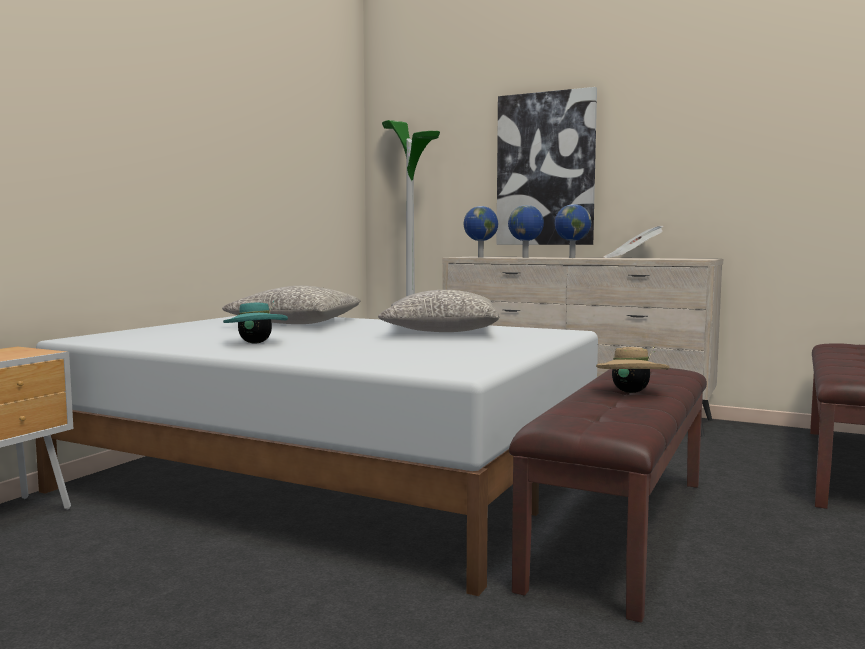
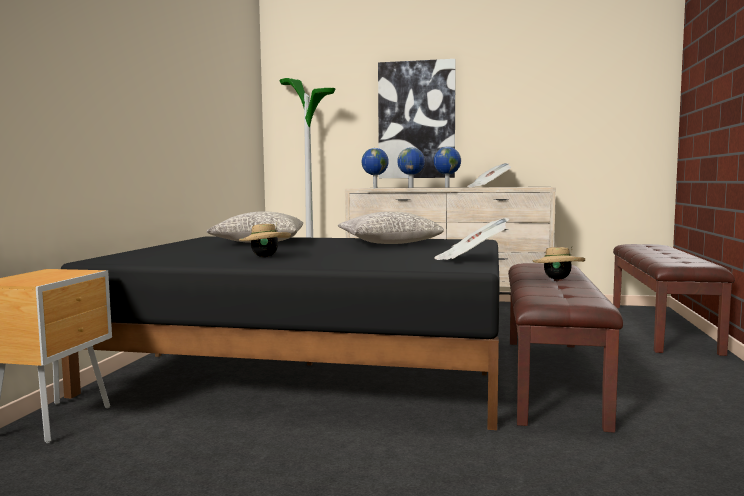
camera: 15 degrees left, 0 degrees up
white bed [36,316,598,596] -> black bed [61,236,500,430]
turquoise hat [223,301,288,344] -> beige hat [239,222,291,257]
none -> newspaper [434,218,510,260]

